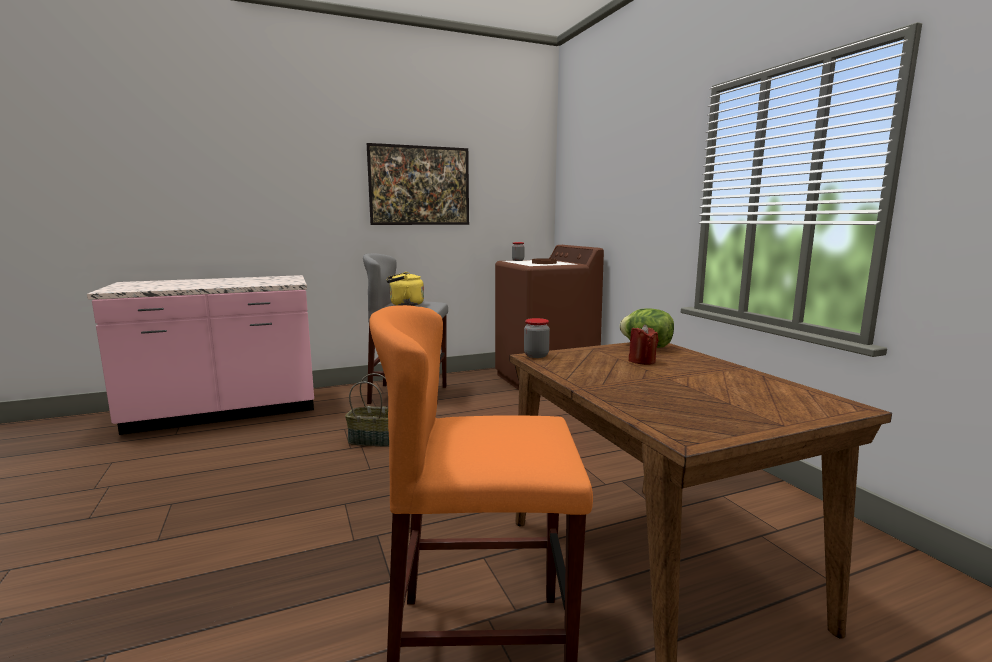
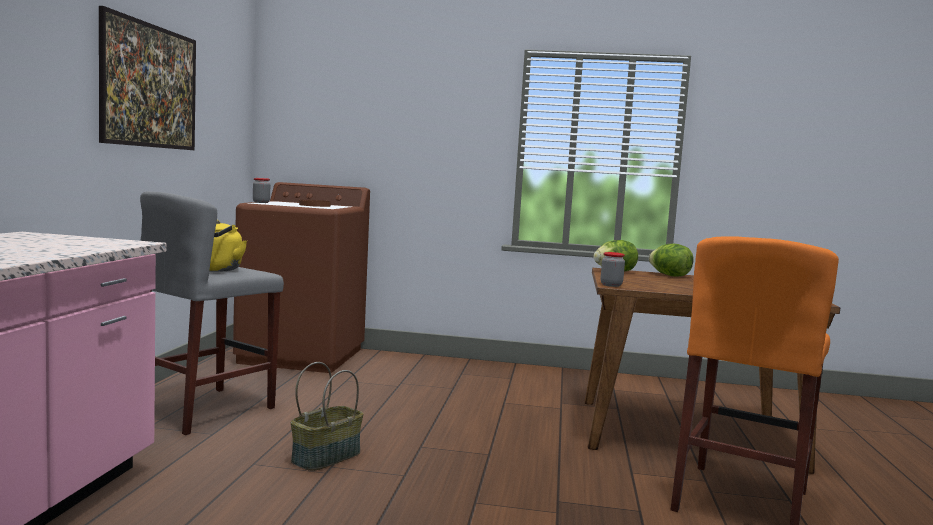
camera: 60 degrees left, 5 degrees down
red candle [629,324,659,365] -> none
none -> lettuce [649,244,693,277]

